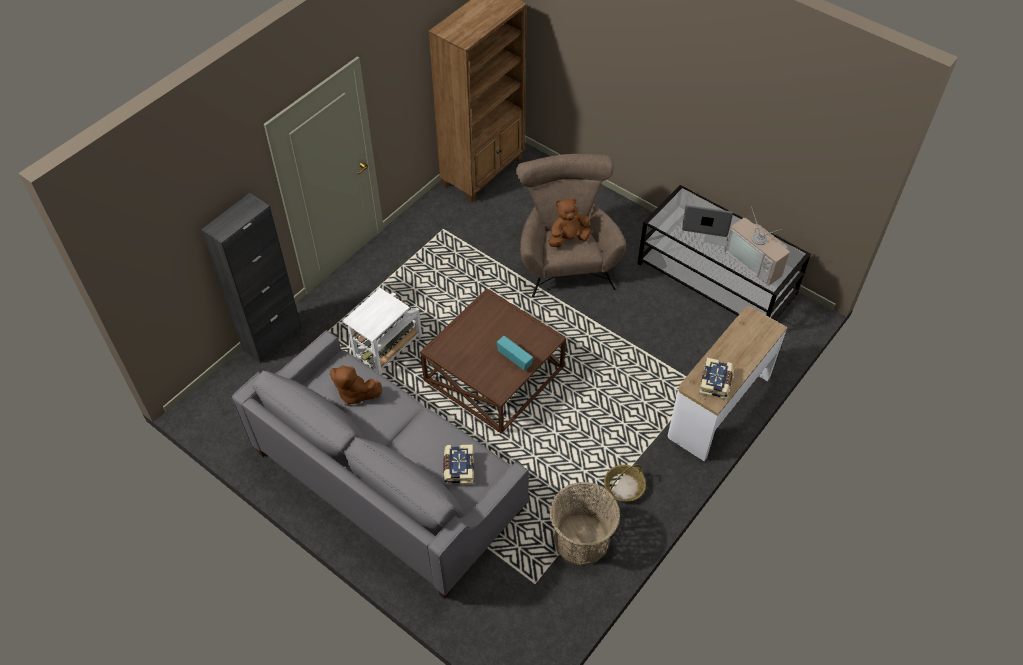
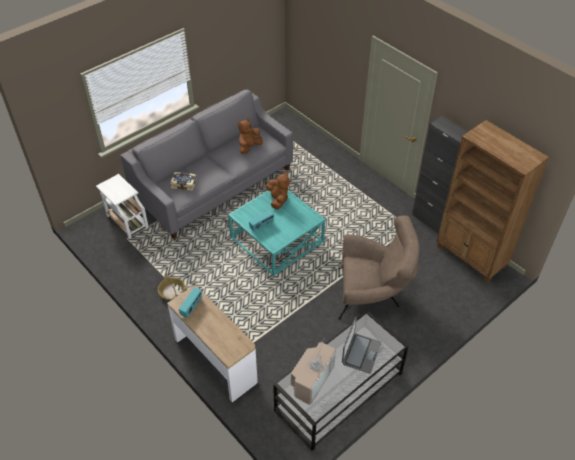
camera: 100 degrees right, 5 degrees down
black cabinet [201,193,302,363] -> black cabinet moved to [412,116,468,233]
white side table [342,288,422,375] -> white side table moved to [96,174,149,239]
brown coffee table [420,288,566,434] -> turquoise coffee table [228,190,325,276]
brown plush toy [548,198,591,247] -> brown plush toy moved to [266,172,289,209]
basket [549,482,620,566] -> none
book [699,358,733,400] -> radio [179,287,202,318]
television [724,206,790,286] -> television turned 150 degrees clockwise [291,337,336,405]

